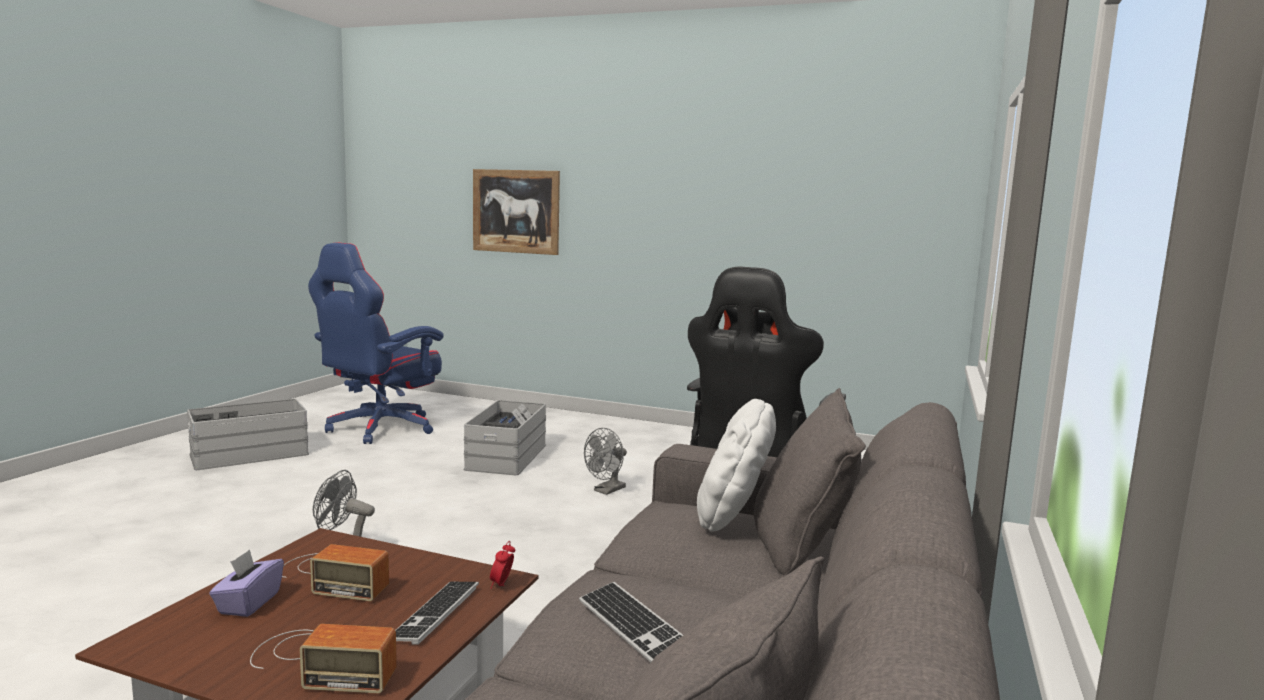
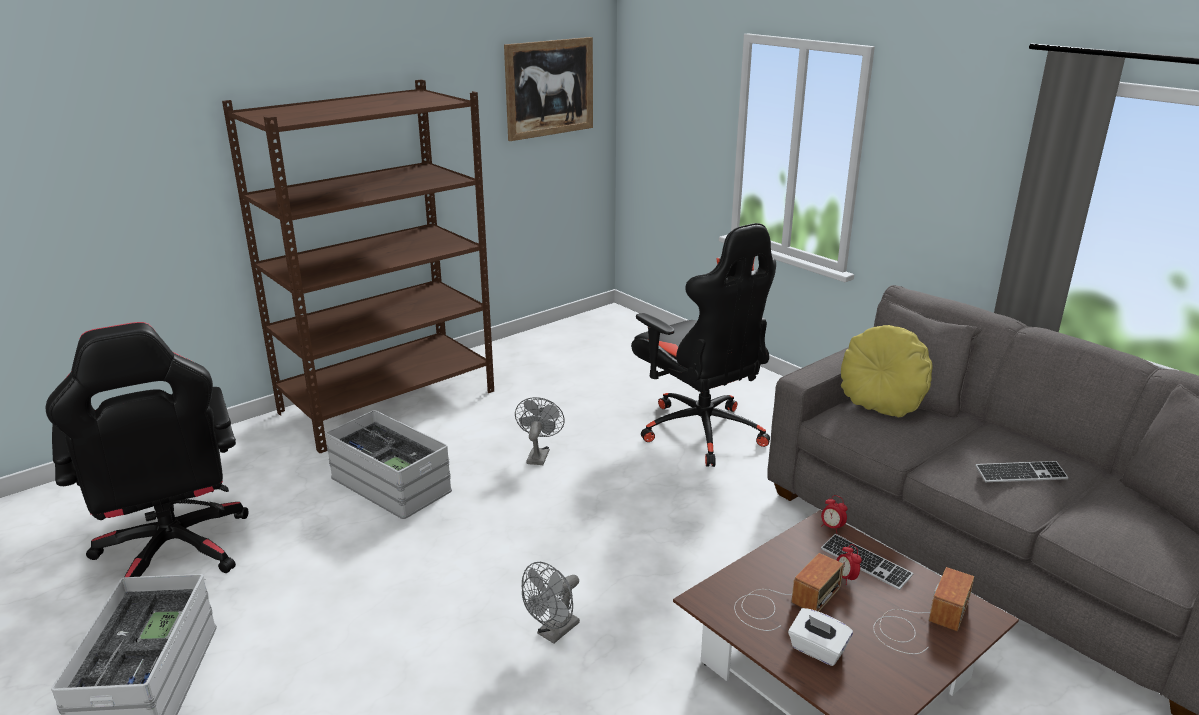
camera: 60 degrees left, 15 degrees up
purple tissue box [209,549,284,617] -> white tissue box [788,608,853,666]
blue office chair [308,242,443,444] -> black office chair [46,322,248,577]
picture [473,169,560,255] -> picture moved to [504,37,593,141]
grey fan [584,428,627,495] -> grey fan turned 150 degrees counterclockwise [515,397,565,465]
white pillow [697,399,776,532] -> yellow pillow [841,325,932,417]
none -> brown bookcase [222,80,494,453]
none -> alarm clock [836,544,862,585]

